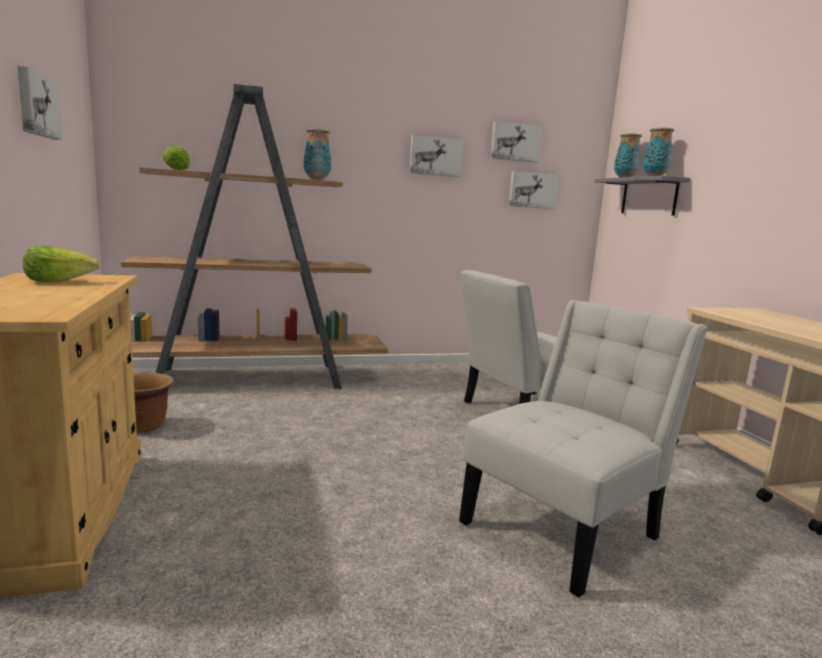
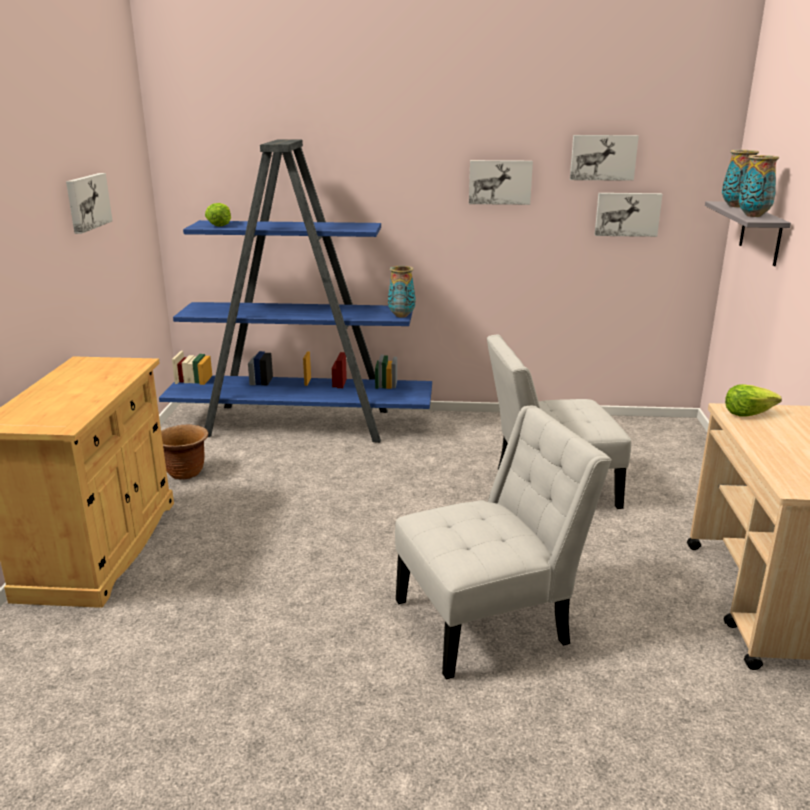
camera: 20 degrees right, 10 degrees up
lettuce [23,246,100,282] -> lettuce moved to [725,384,782,417]
brown bookcase [121,84,388,389] -> blue bookcase [159,139,432,443]
vase [304,129,331,180] -> vase moved to [388,266,415,318]

